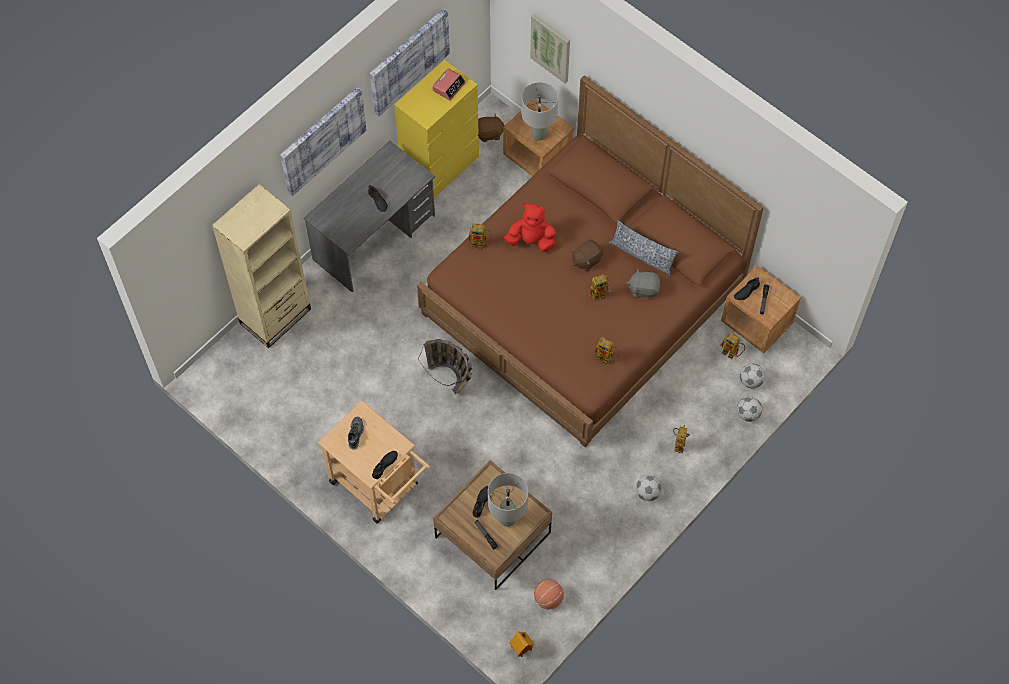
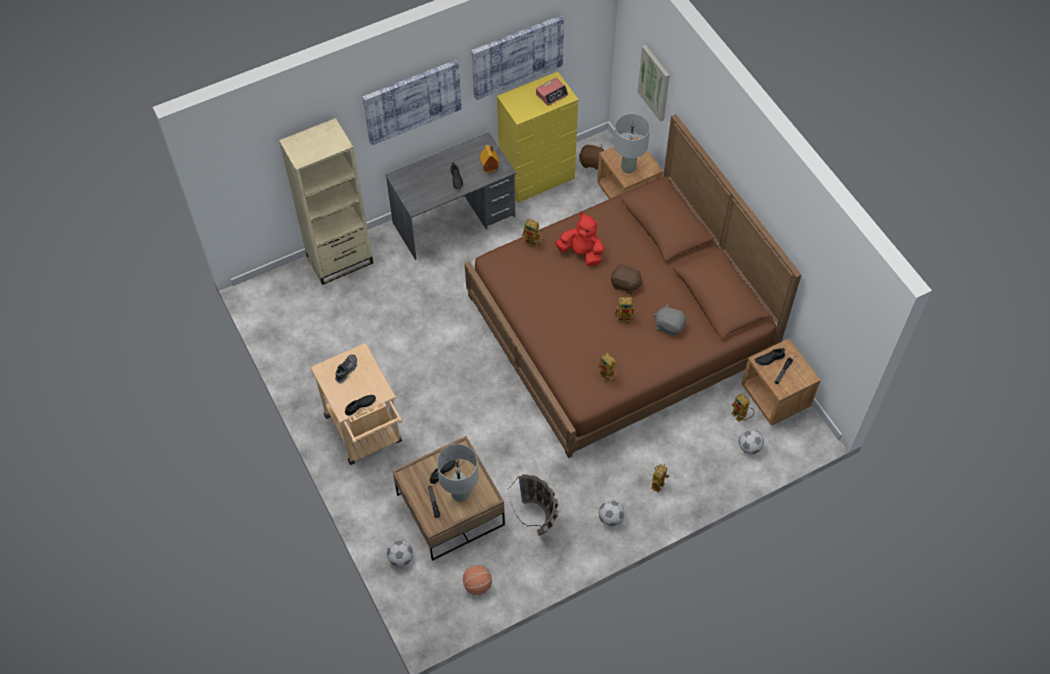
camera: 20 degrees right, 5 degrees down
basket [418,339,472,394] -> basket moved to [508,474,558,536]
toy house [510,632,534,658] -> toy house moved to [480,145,499,174]
brown plush toy [572,239,603,271] -> brown plush toy turned 135 degrees counterclockwise [611,264,643,294]
pillow [609,220,678,276] -> none
football [737,396,762,422] -> football moved to [387,540,413,567]

